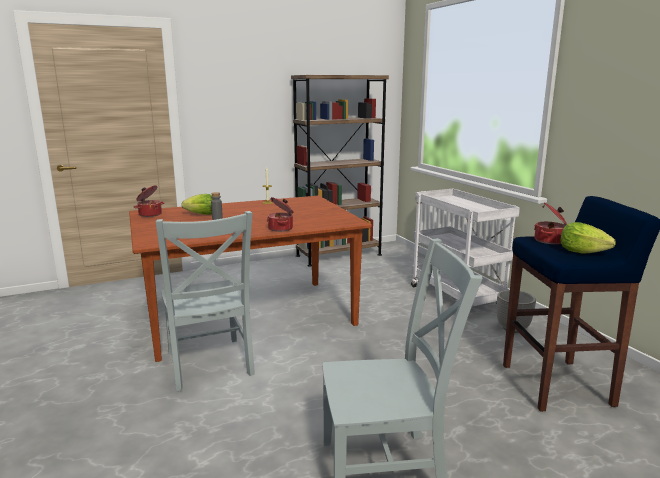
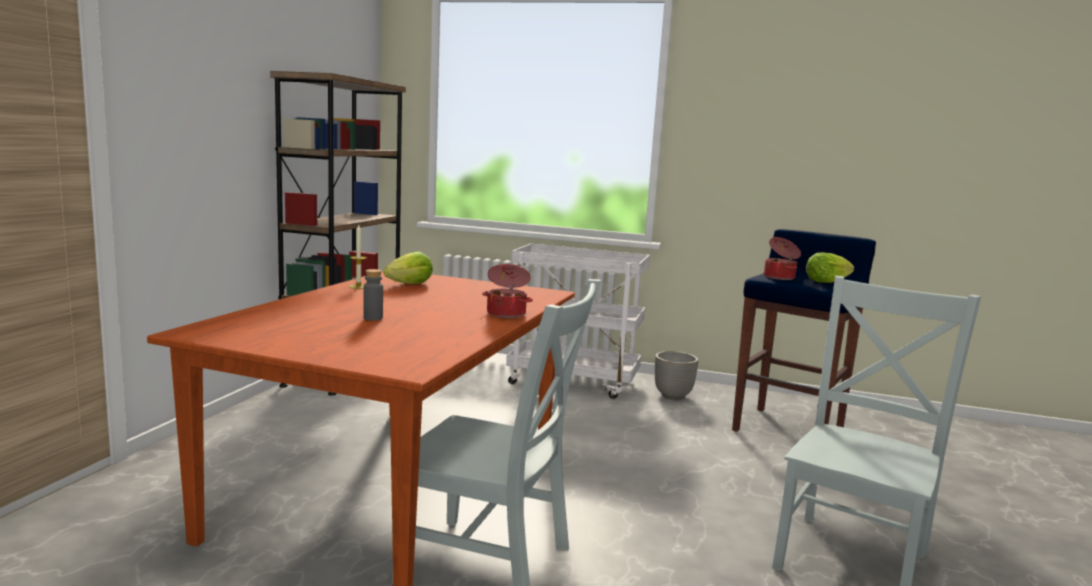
camera: 50 degrees left, 5 degrees down
cooking pot [134,185,164,217] -> none
lettuce [182,194,213,215] -> lettuce moved to [384,252,433,284]

